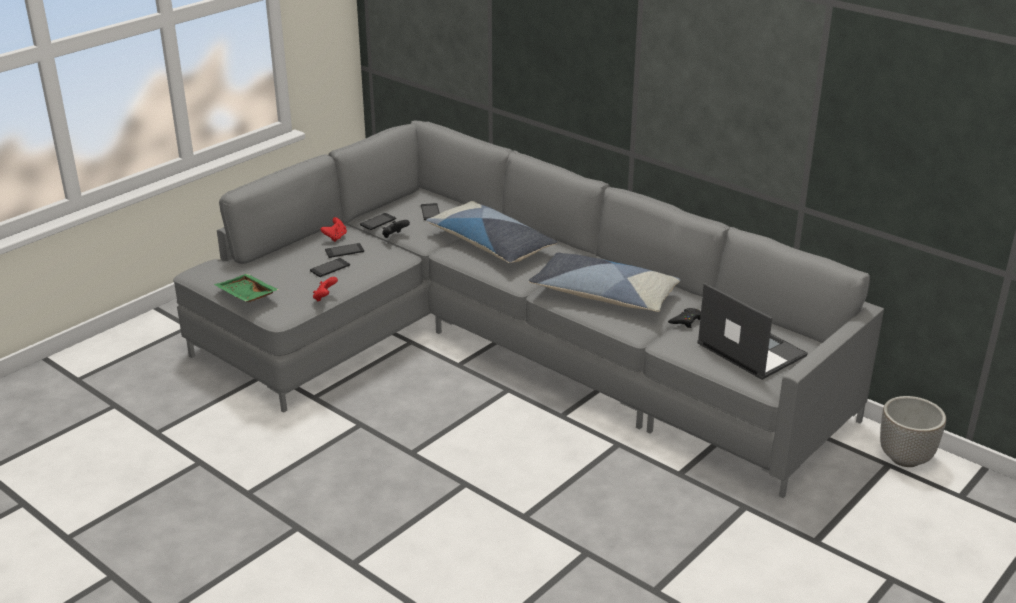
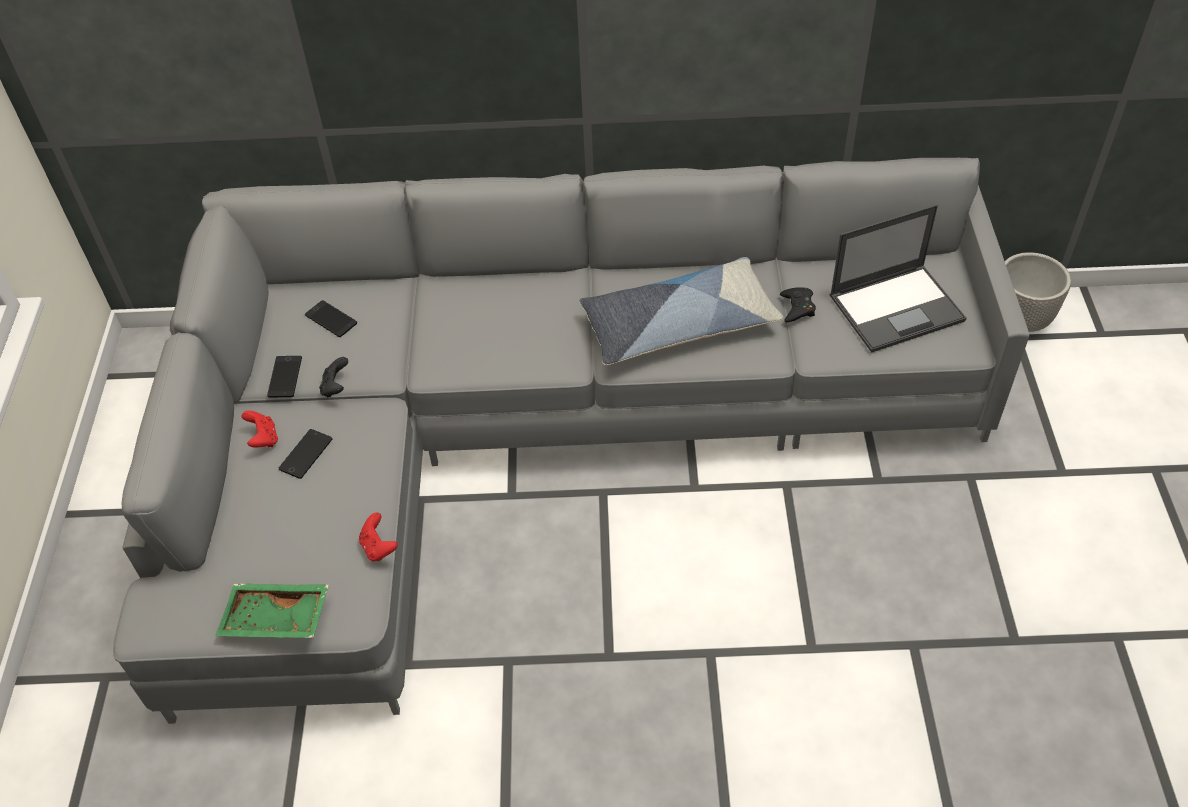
camera: 40 degrees left, 20 degrees up
phone [310,258,350,277] -> none
pillow [426,201,557,263] -> none
laptop [697,283,808,380] -> laptop turned 150 degrees clockwise [830,205,966,353]

